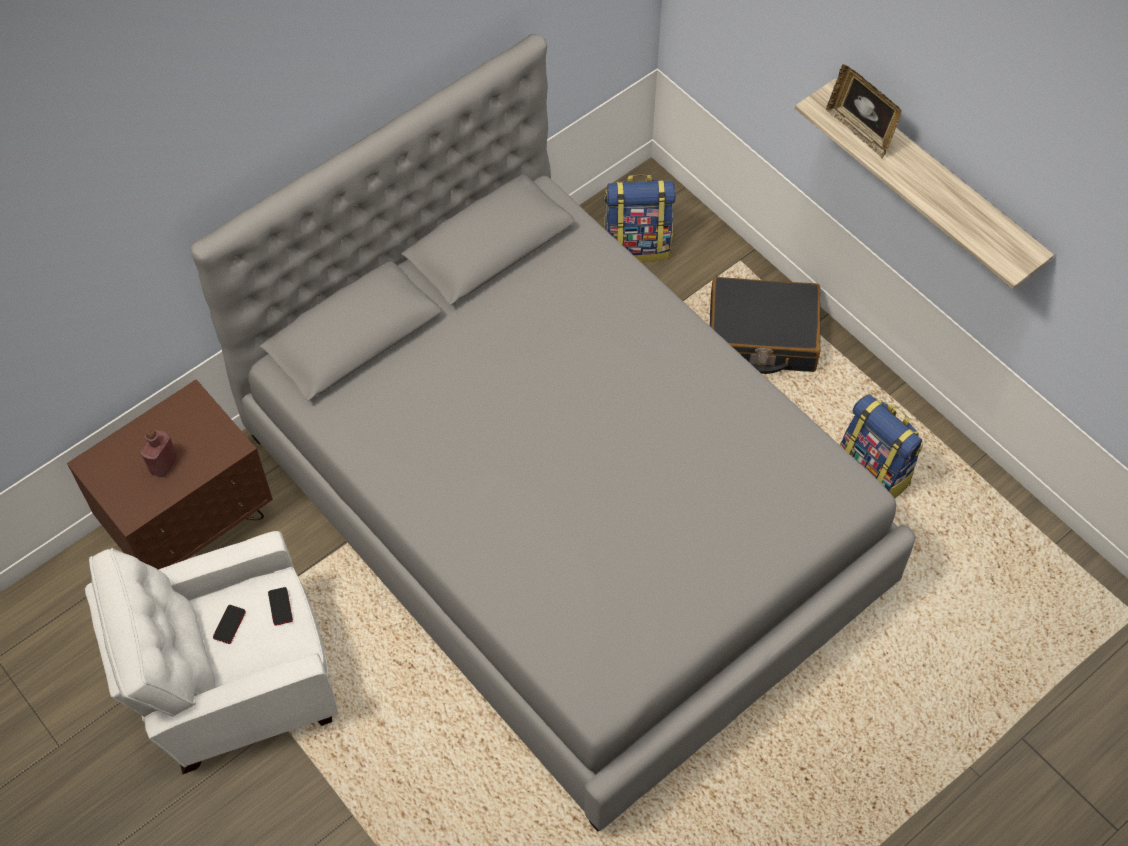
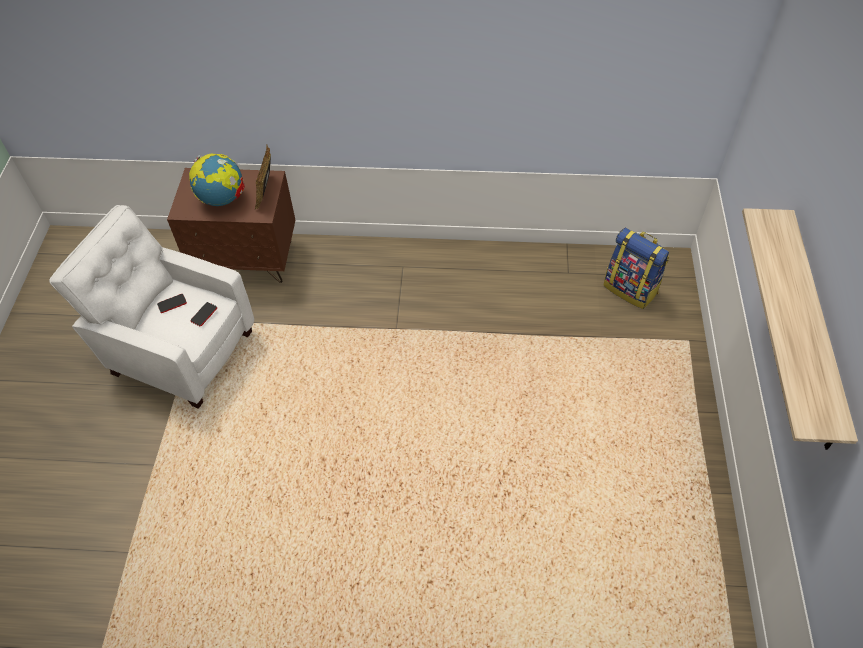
camera: 45 degrees right, 5 degrees down
red bottle [140,429,178,477] -> globe [189,154,245,206]
grey bed [190,34,916,832] -> none
black suitcase [710,277,820,374] -> none
picture frame [826,64,901,158] -> picture frame moved to [254,144,271,210]
backpack [840,394,923,498] -> none

